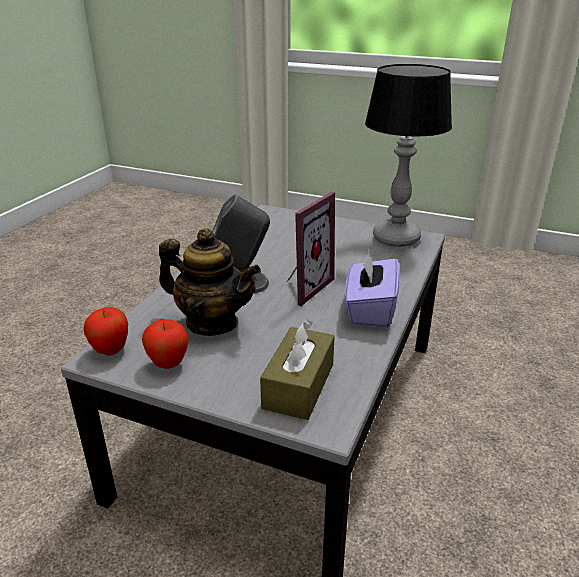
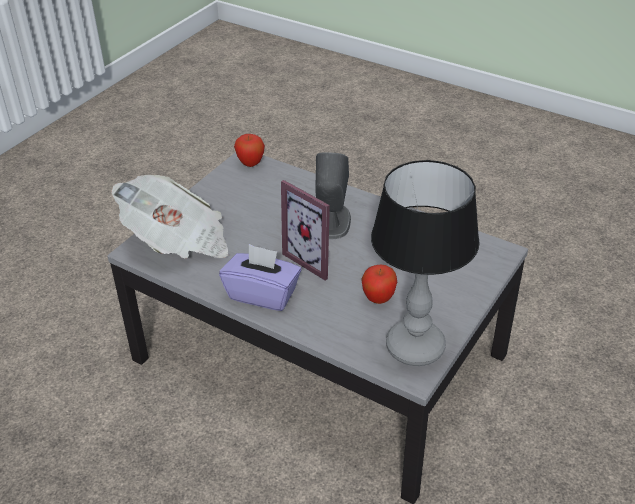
camera: 100 degrees right, 10 degrees up
apple [142,319,189,369] -> apple moved to [361,265,397,304]
teapot [159,228,261,336] -> none
brown tissue box [260,319,335,420] -> newspaper [112,175,229,258]

